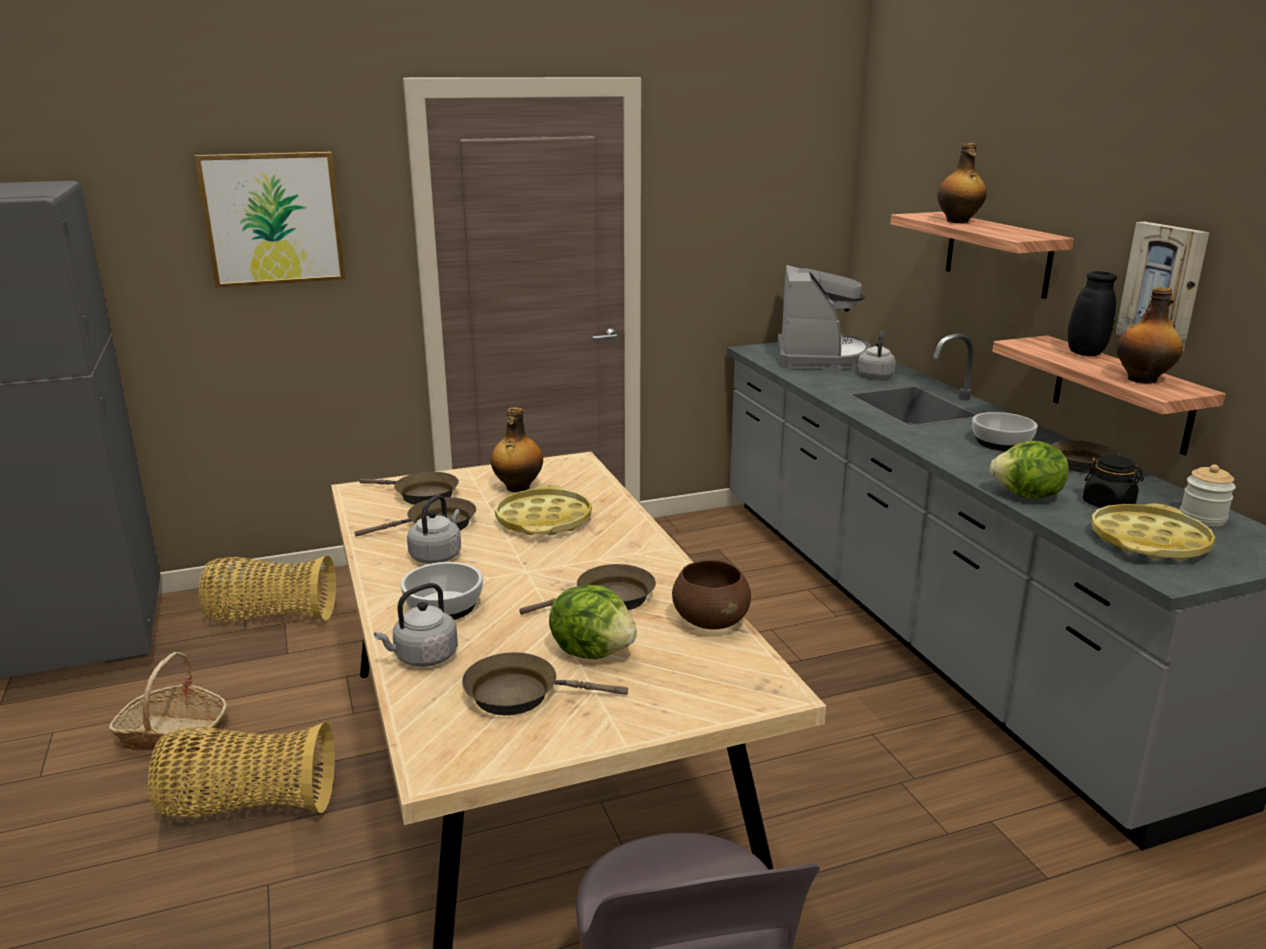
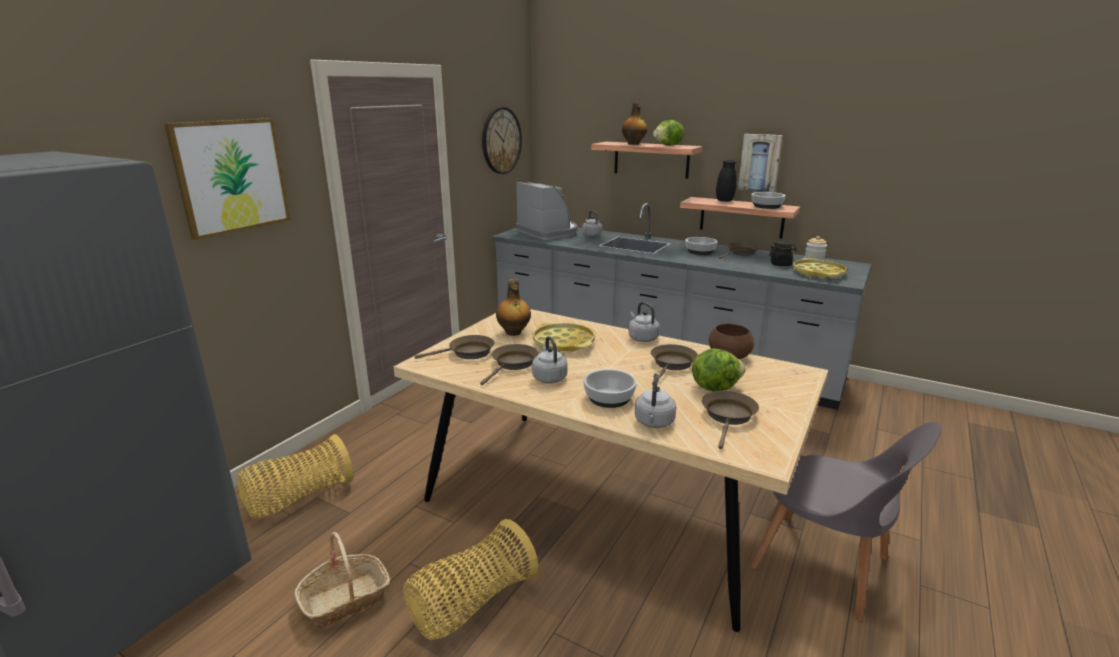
camera: 40 degrees left, 0 degrees up
brown frying pan [462,652,628,715] -> brown frying pan turned 150 degrees clockwise [702,391,759,449]
lettuce [990,441,1069,499] -> lettuce moved to [653,120,684,146]
bottle [1117,287,1183,383] -> bowl [752,192,785,209]
none -> wall clock [482,107,522,174]
none -> grey kettle [628,302,660,342]

